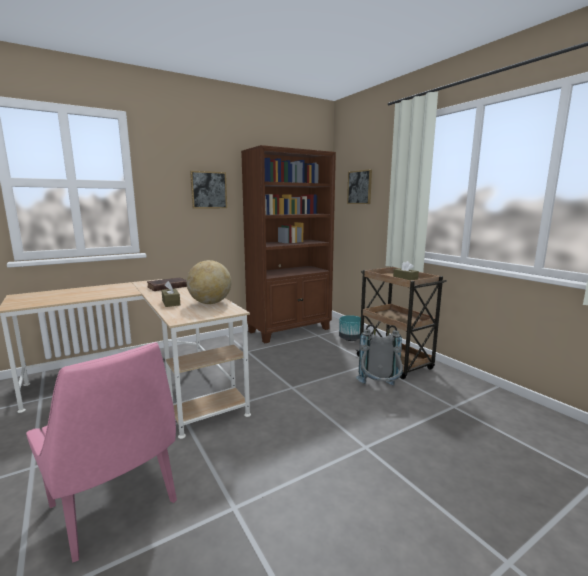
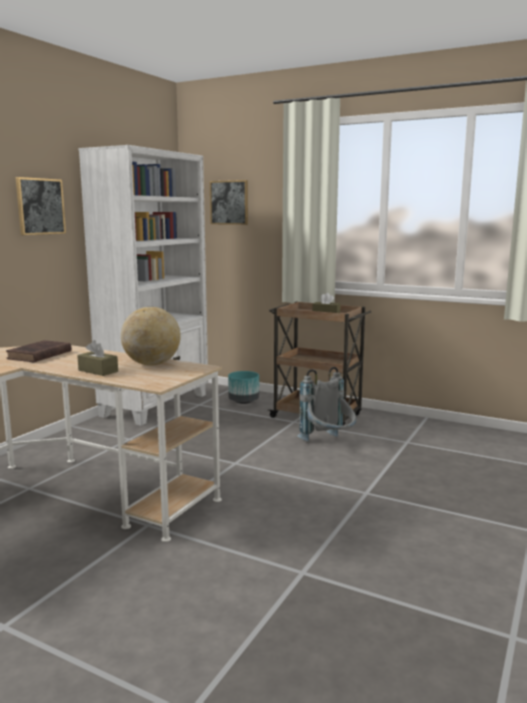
camera: 30 degrees left, 0 degrees up
pink chair [26,342,177,563] -> none
brown bookcase [241,145,336,343] -> white bookcase [79,145,208,426]

